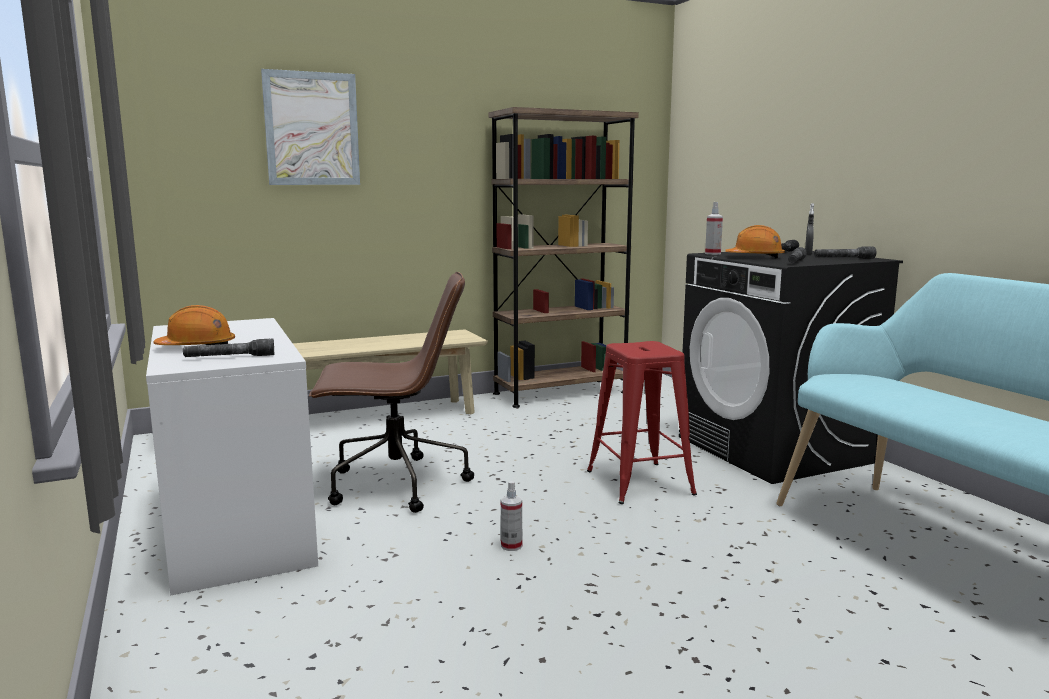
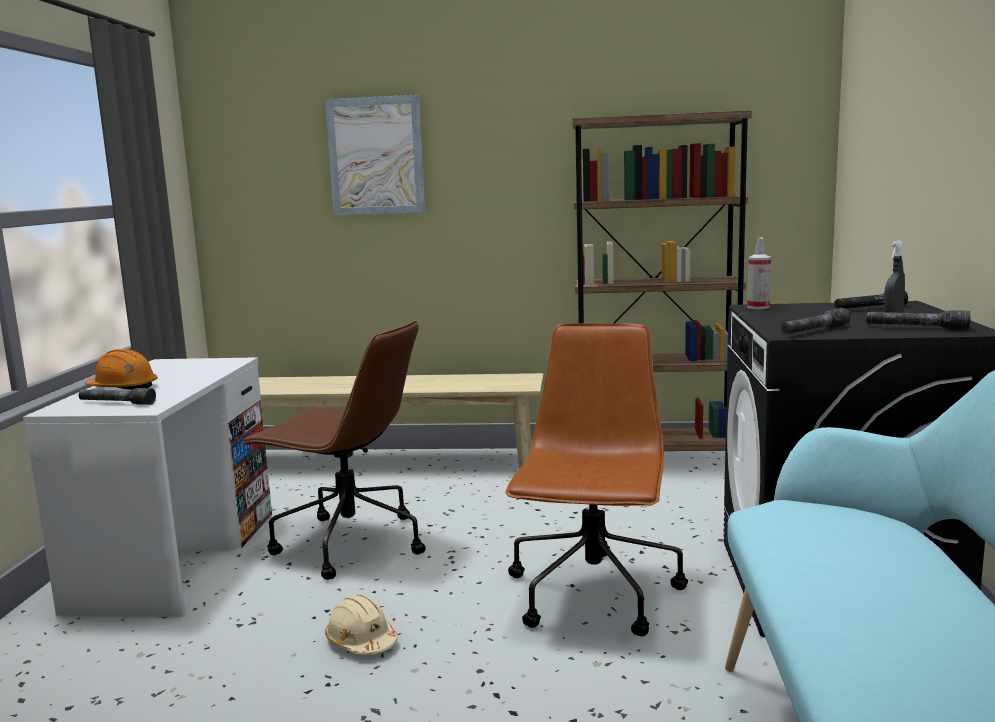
camera: 30 degrees right, 0 degrees up
spray bottle [501,481,522,551] -> beige hard hat [325,595,398,655]
red stool [587,341,697,504] -> brown office chair [506,323,688,636]
orange hard hat [725,225,785,259] -> none

